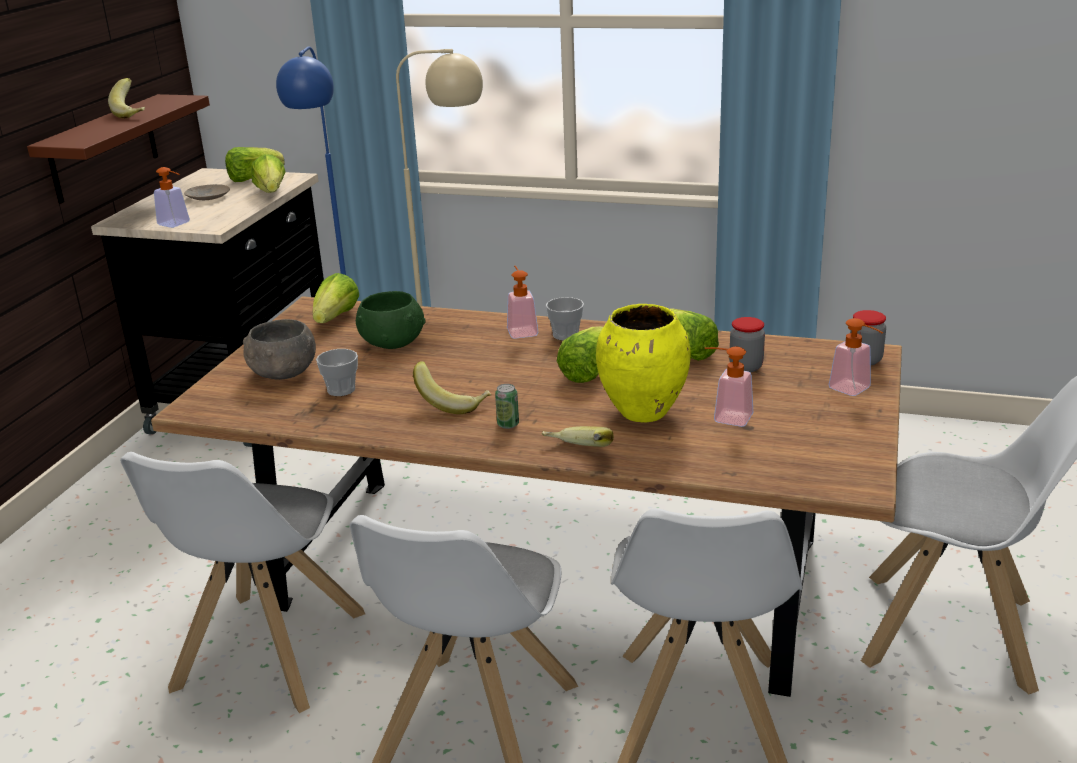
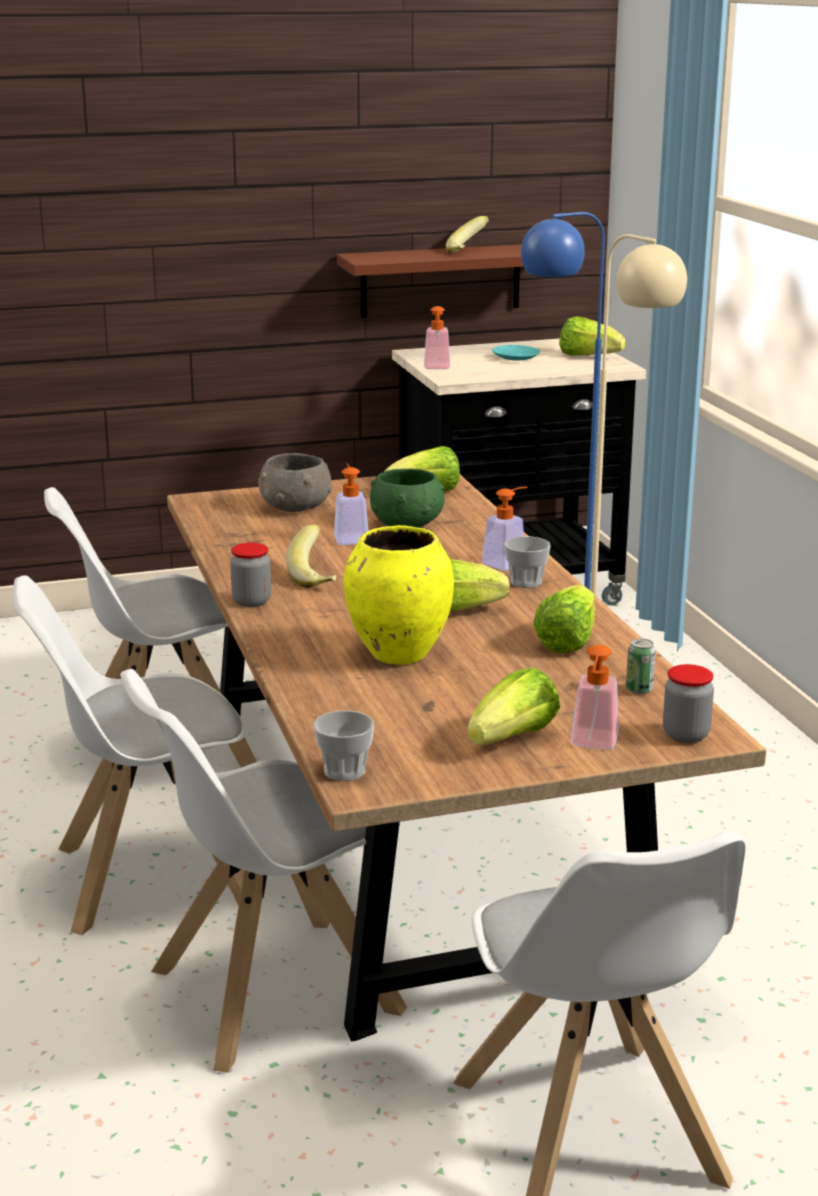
camera: 55 degrees right, 5 degrees down
beige plate [184,184,230,200] -> turquoise plate [492,345,540,360]
lettuce [251,154,286,193] -> lettuce moved to [467,668,560,745]
cup [316,349,358,396] -> cup moved to [314,710,374,781]
can [495,384,519,429] -> can moved to [626,639,656,694]
banana [542,426,614,447] -> none
soap dispenser [705,347,753,427] -> soap dispenser moved to [334,463,368,545]
jar [729,317,765,372] -> jar moved to [230,543,271,607]

